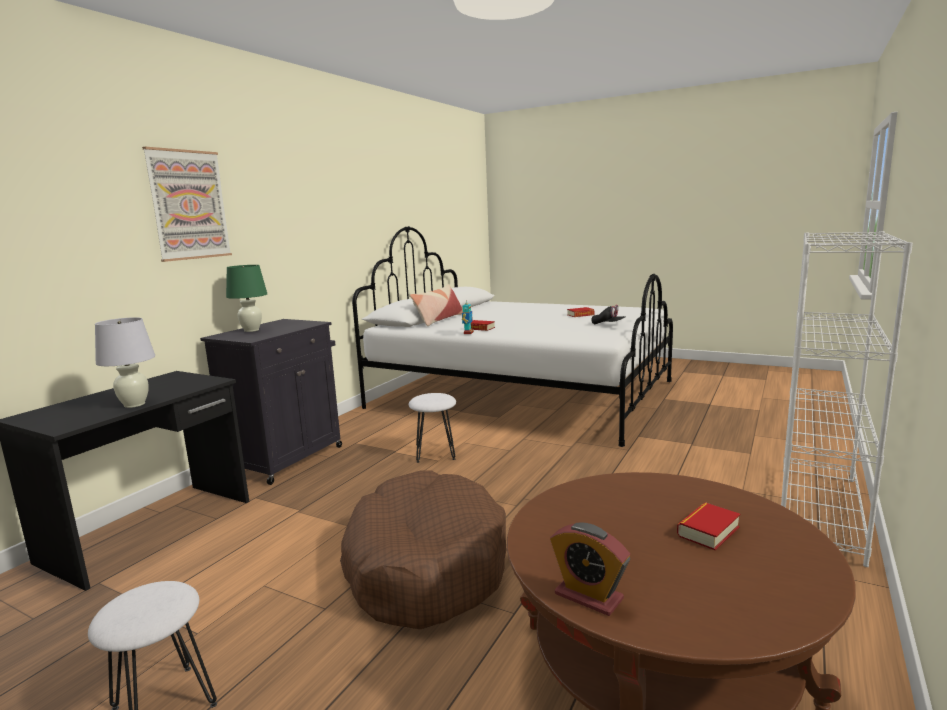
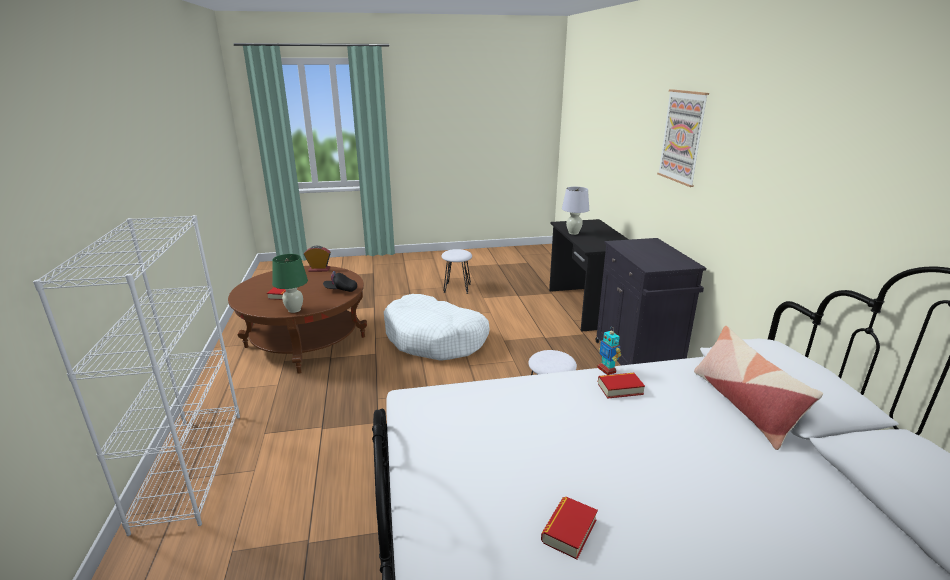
camera: 140 degrees right, 10 degrees up
green table lamp [226,265,268,332] -> green table lamp moved to [272,254,308,313]
brown dog bed [340,471,507,629] -> white dog bed [384,294,490,360]
black cap [591,305,626,325] -> black cap moved to [323,271,357,292]

